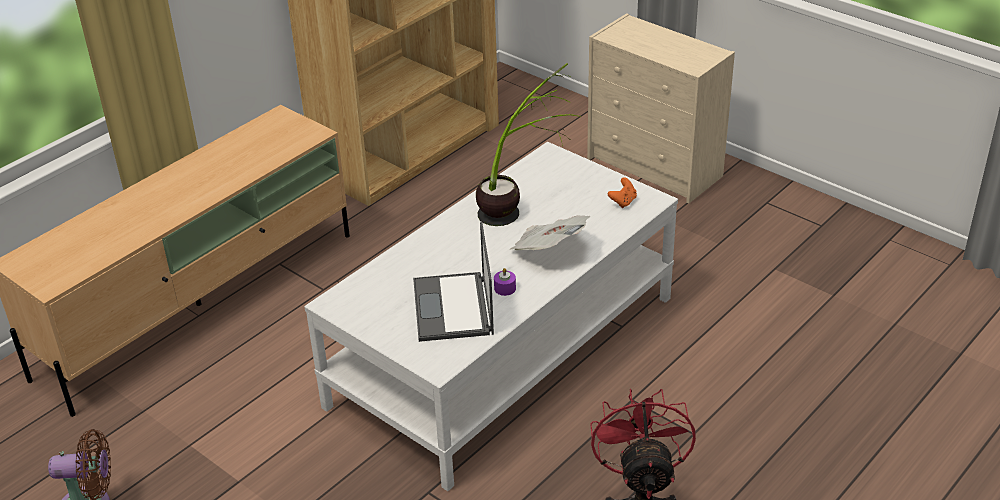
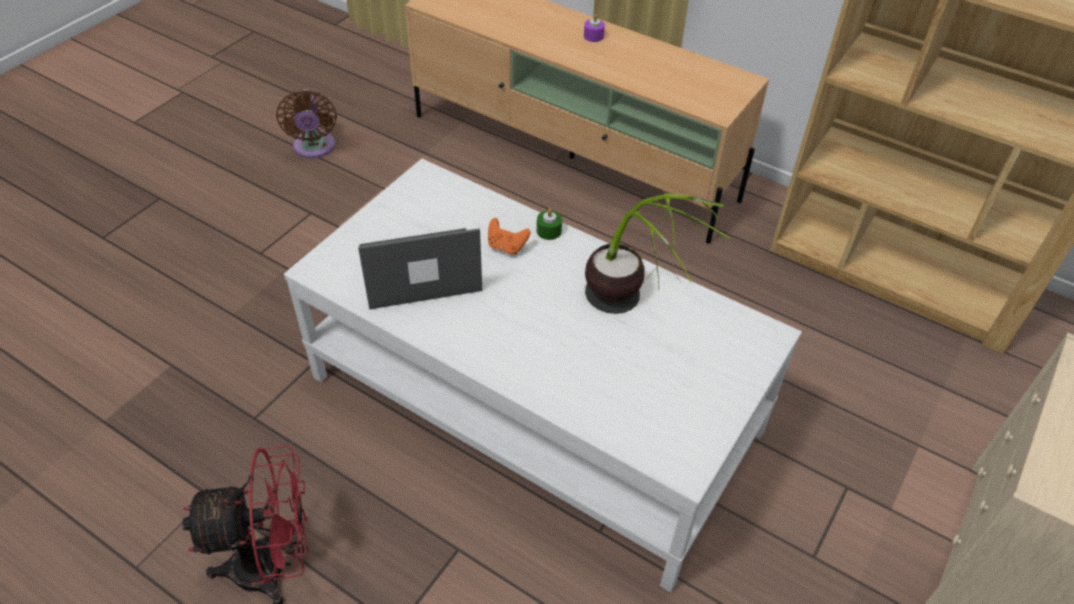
camera: 80 degrees right, 10 degrees up
purple candle [494,268,516,296] -> purple candle moved to [584,14,605,42]
newspaper [510,215,591,251] -> none
orange game controller [608,177,637,208] -> orange game controller moved to [488,218,530,255]
none -> green candle [537,208,562,240]

